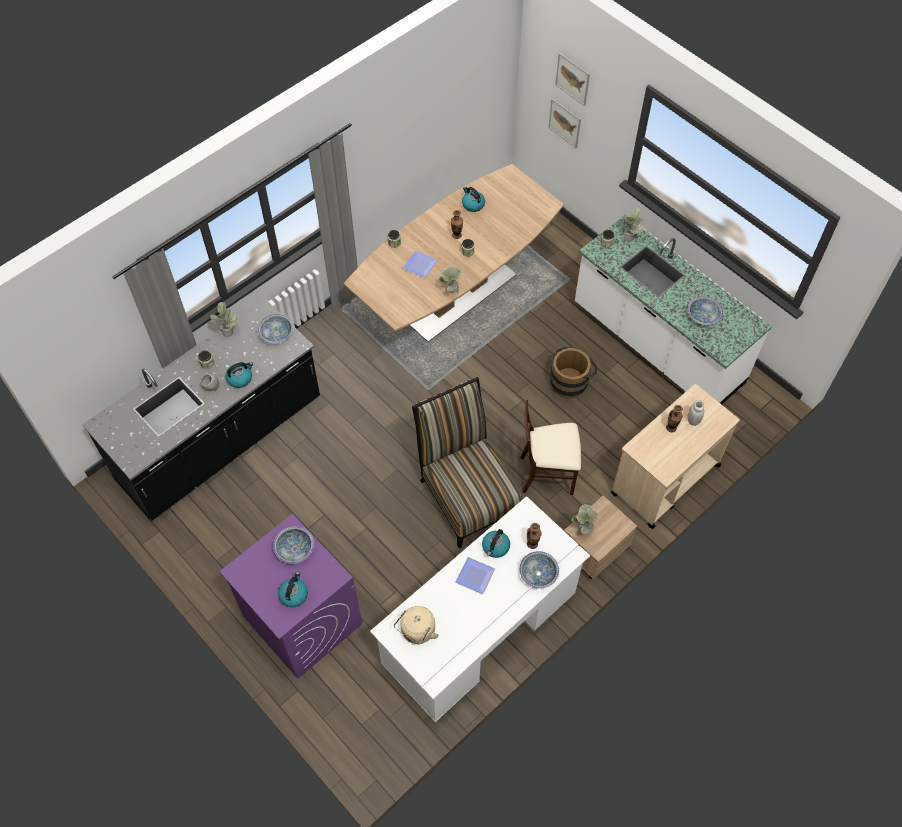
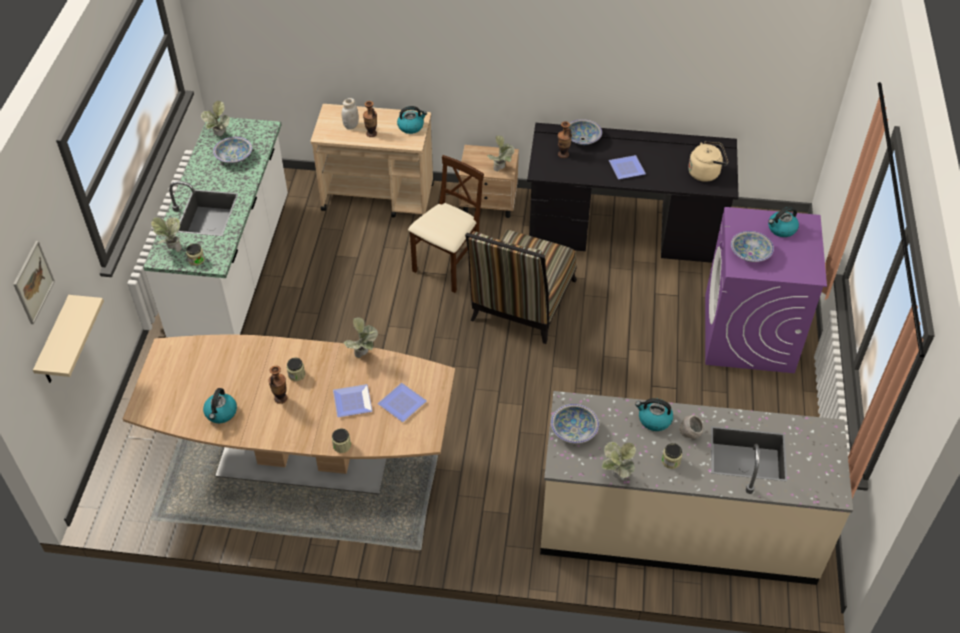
camera: 130 degrees left, 10 degrees down
black counter [82,298,320,521] -> beige counter [540,391,853,585]
white desk [370,496,590,722] -> black desk [527,123,739,263]
kettle [482,529,510,558] -> kettle moved to [397,106,427,134]
beige chair [521,400,581,496] -> beige chair turned 105 degrees counterclockwise [408,155,484,293]
picture [548,98,581,148] -> beige shelf [33,295,104,383]
brown bucket [550,347,597,398] -> none
none -> potted plant [201,101,230,136]
none -> plate [378,383,427,422]

